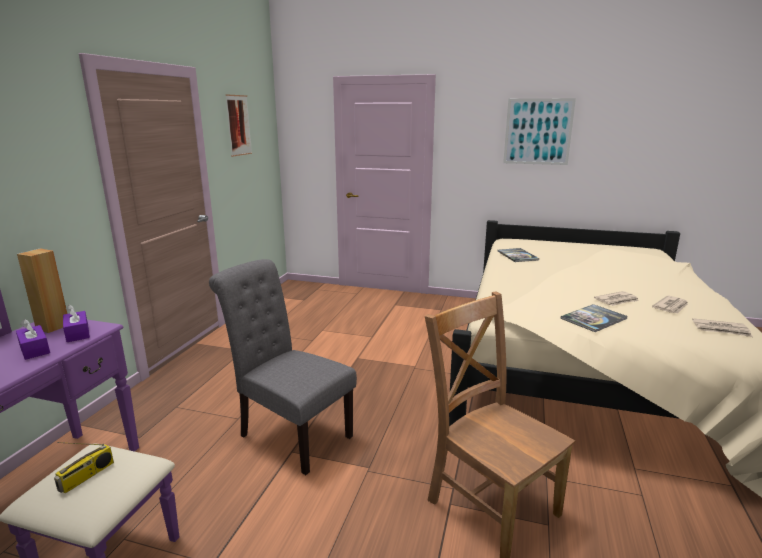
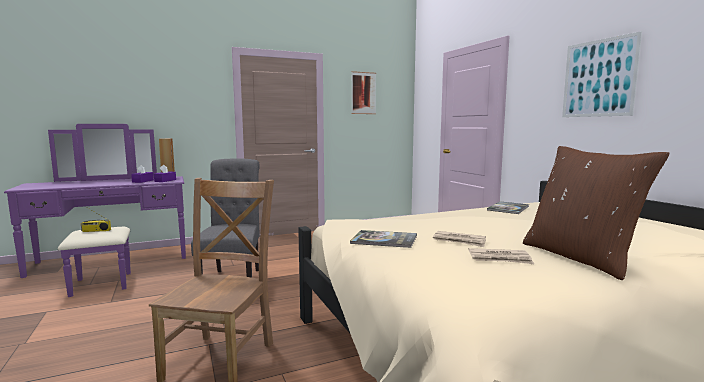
camera: 50 degrees right, 10 degrees down
newspaper [692,318,753,337] -> none
none -> brown pillow [523,146,670,280]

